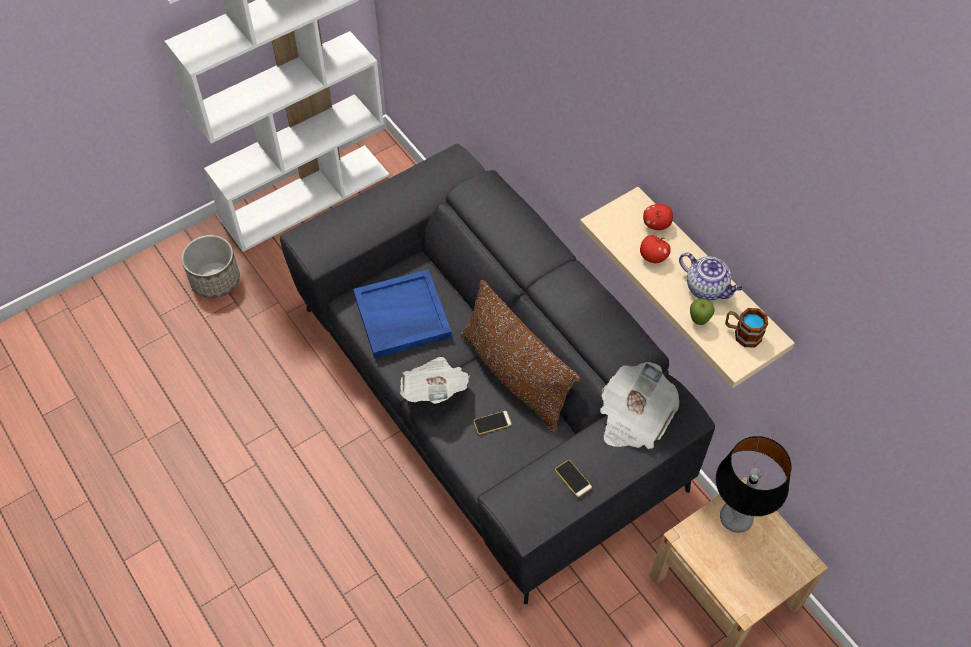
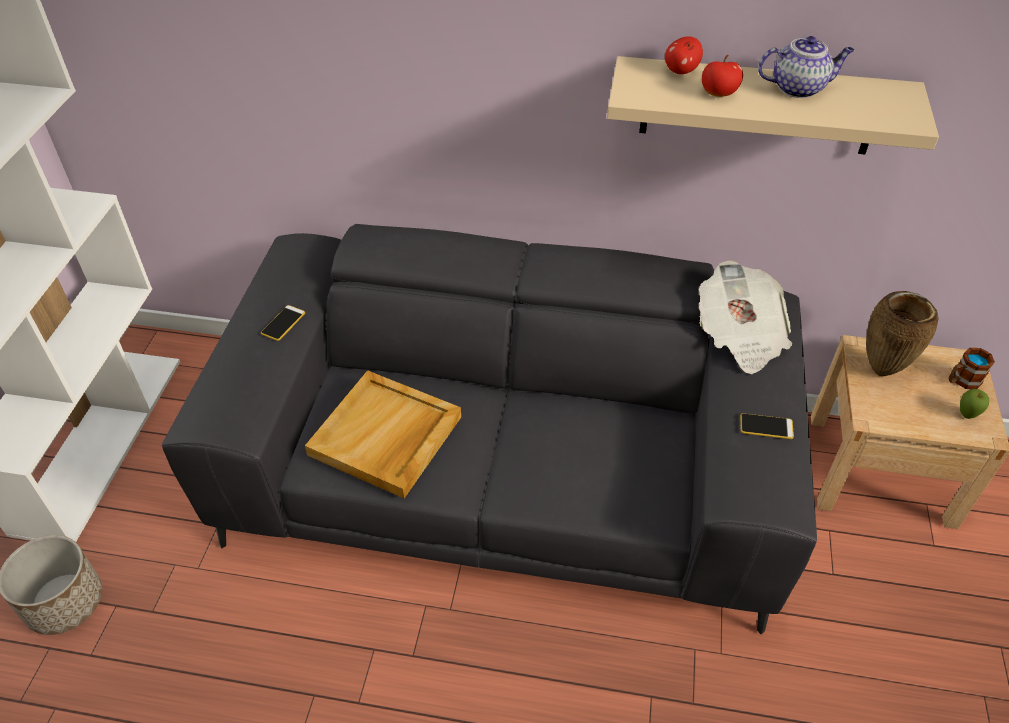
camera: 45 degrees left, 10 degrees down
blue tray [353,269,452,359] -> beige tray [305,370,461,498]
newspaper [400,357,470,404] -> none
brown pillow [461,280,580,433] -> none
phone [474,411,512,435] -> phone moved to [261,305,305,341]
apple [690,298,715,325] -> apple moved to [960,389,989,419]
table lamp [716,436,791,533] -> brown vase [866,291,939,376]
mug [725,308,768,348] -> mug moved to [948,348,995,389]

